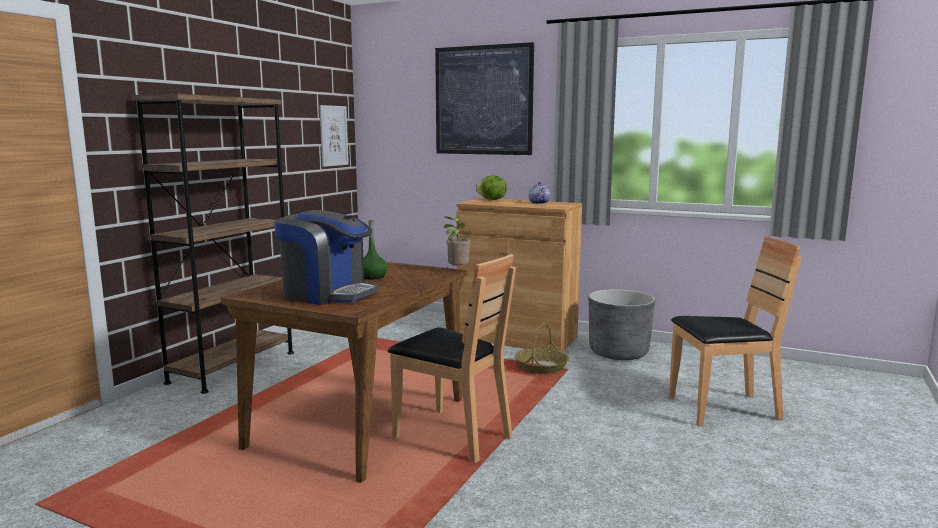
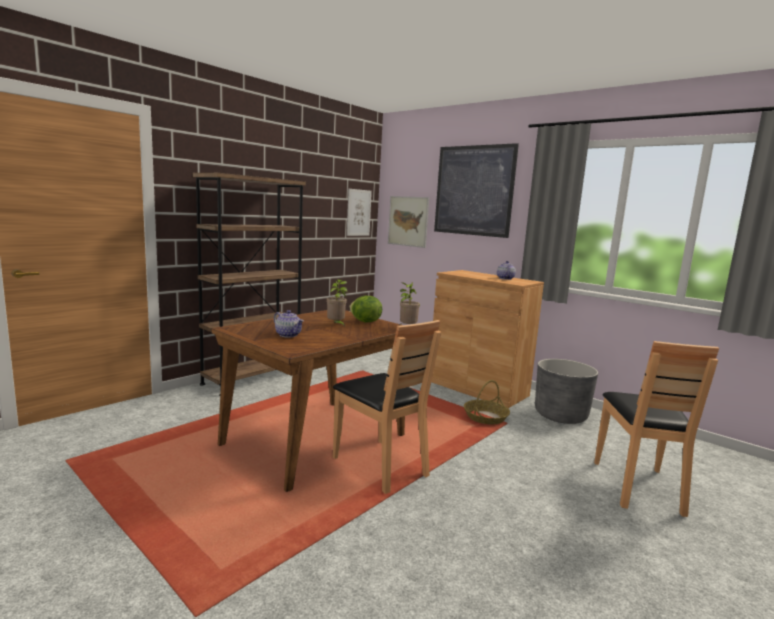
camera: 15 degrees right, 0 degrees up
coffee machine [274,210,379,305] -> teapot [274,310,304,337]
green bottle [363,220,388,279] -> potted plant [327,279,348,327]
lettuce [475,175,507,200] -> lettuce moved to [349,296,382,322]
brown chair [669,236,801,426] -> brown chair turned 90 degrees clockwise [594,341,719,517]
none -> picture [388,196,429,248]

